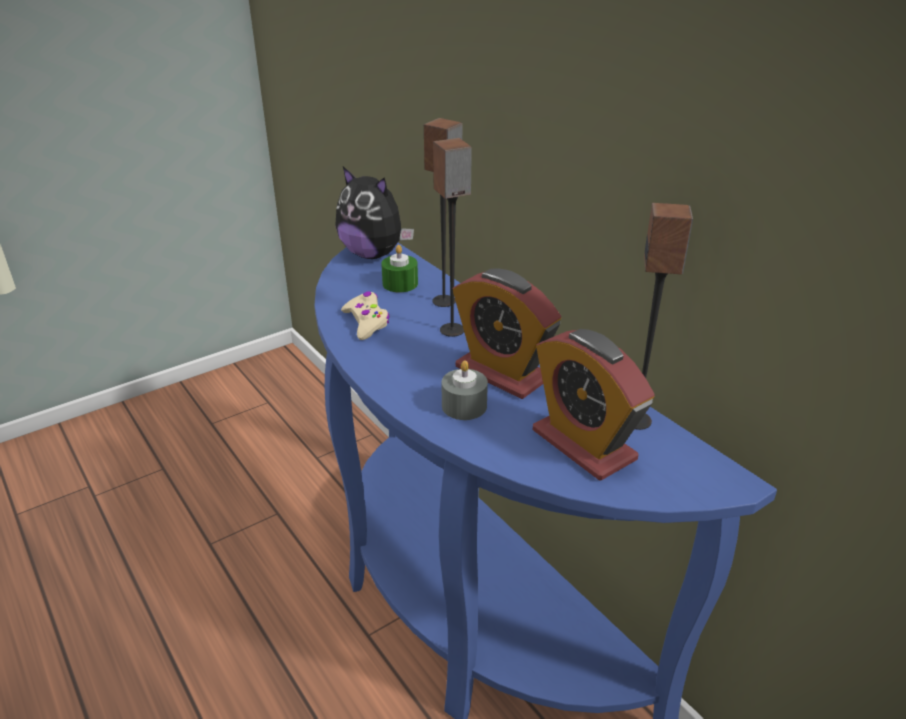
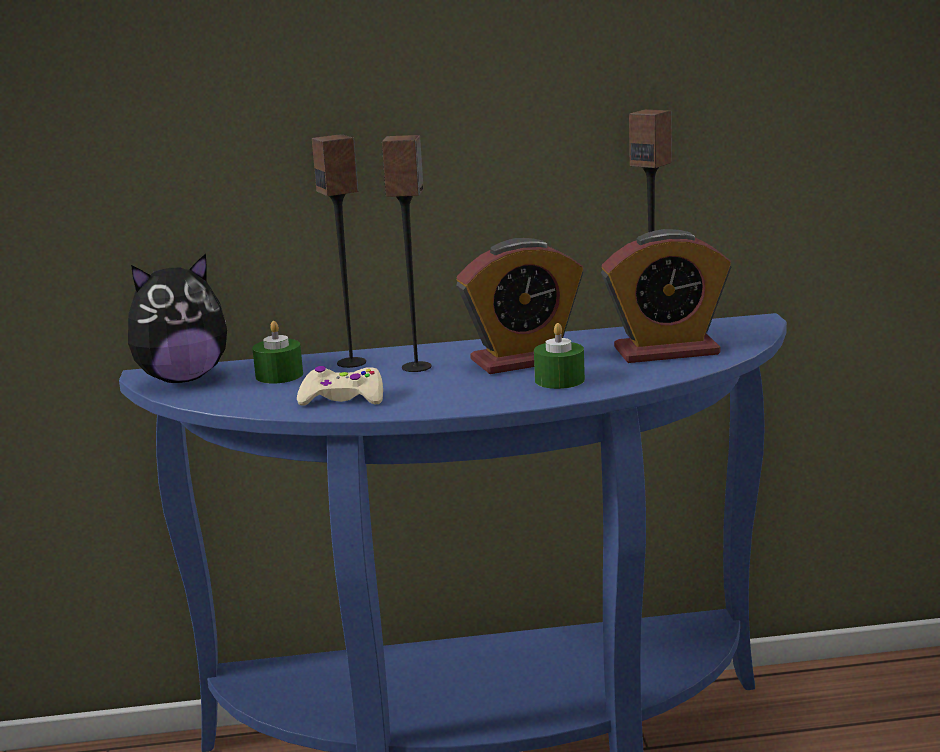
camera: 60 degrees left, 15 degrees down
grey candle [442,361,488,420] -> green candle [534,323,585,389]

